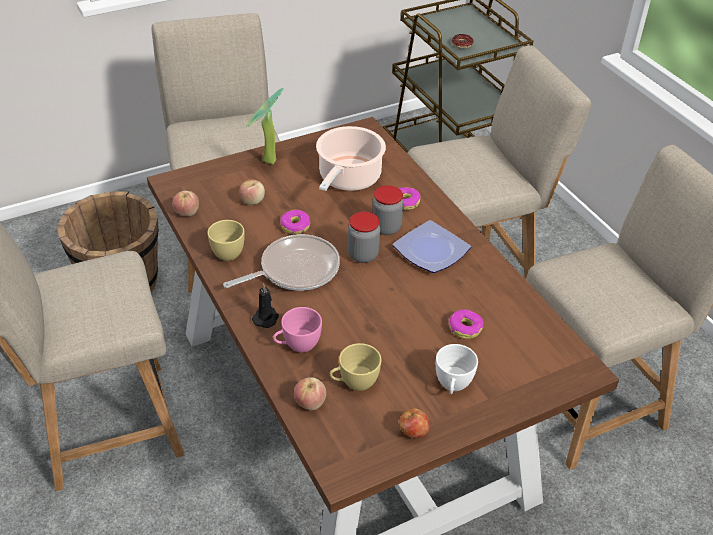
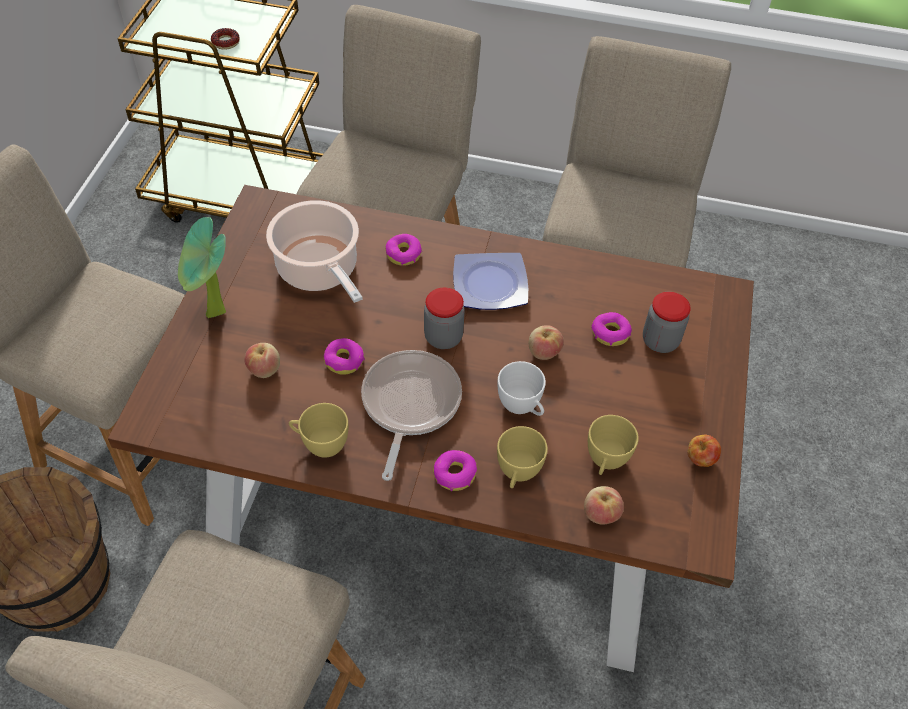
camera: 50 degrees left, 10 degrees up
apple [172,191,199,216] -> apple moved to [529,325,564,360]
black candle [252,283,279,328] -> donut [434,450,477,491]
pink cup [273,307,322,353] -> yellow cup [497,426,548,488]
jar [372,185,404,235] -> jar moved to [643,292,691,353]
white cup [436,344,478,394] -> white cup moved to [497,361,546,416]

